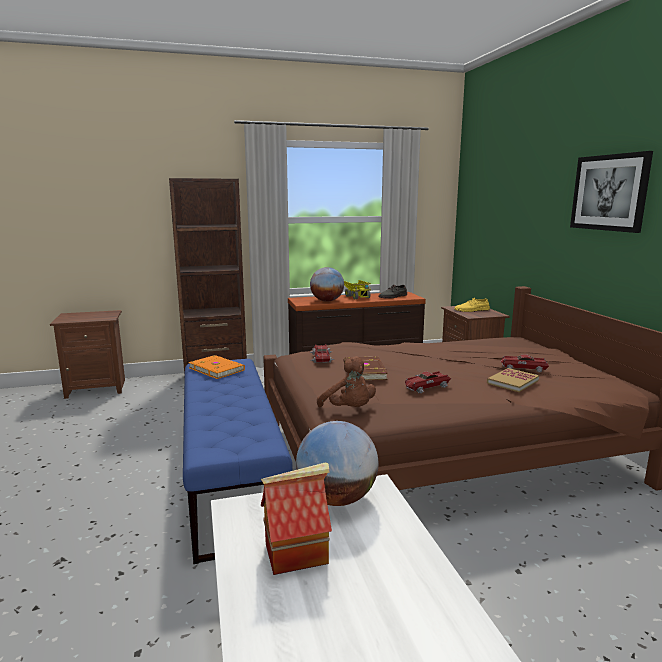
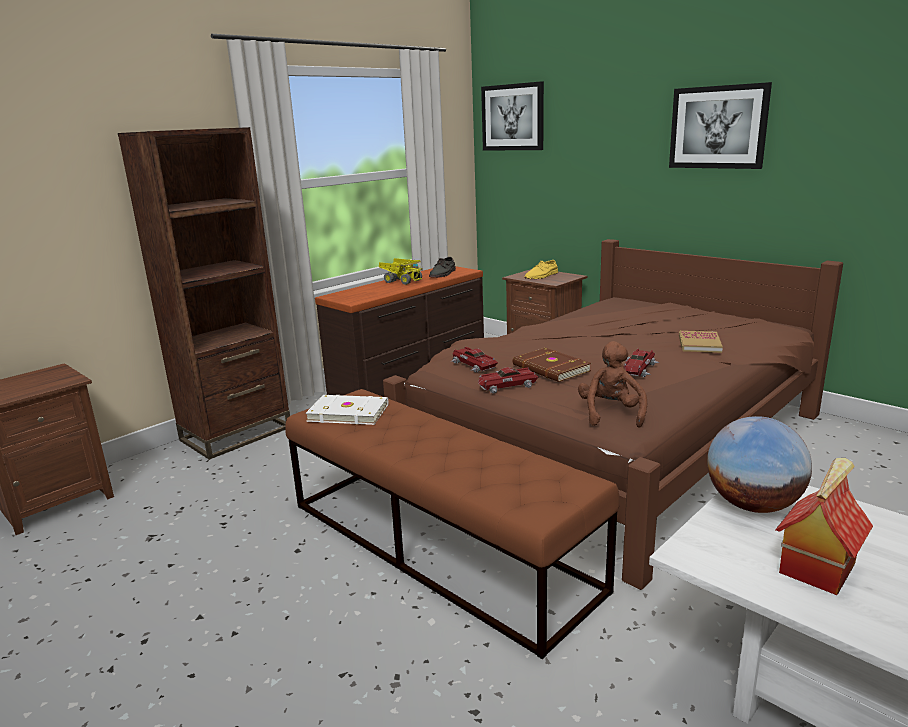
camera: 30 degrees left, 5 degrees up
blue bench [183,359,293,564] -> brown bench [285,389,620,659]
orange book [188,355,245,379] -> white book [305,395,388,425]
globe [310,267,344,302] -> none
brown plush toy [317,356,376,407] -> brown plush toy turned 105 degrees counterclockwise [578,341,647,428]
toy car [500,354,549,372] -> toy car moved to [478,367,538,393]
none -> picture [481,81,544,150]

